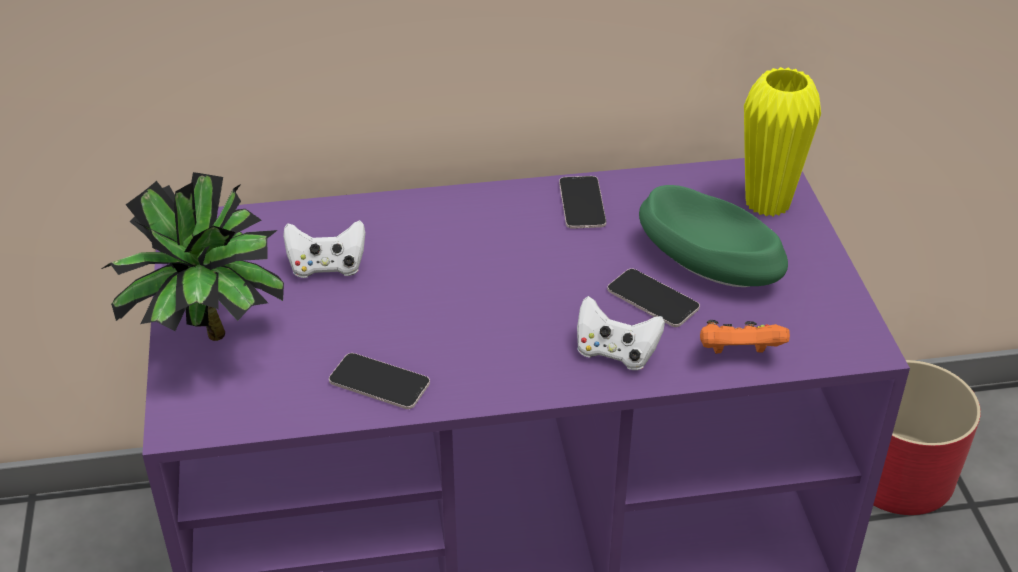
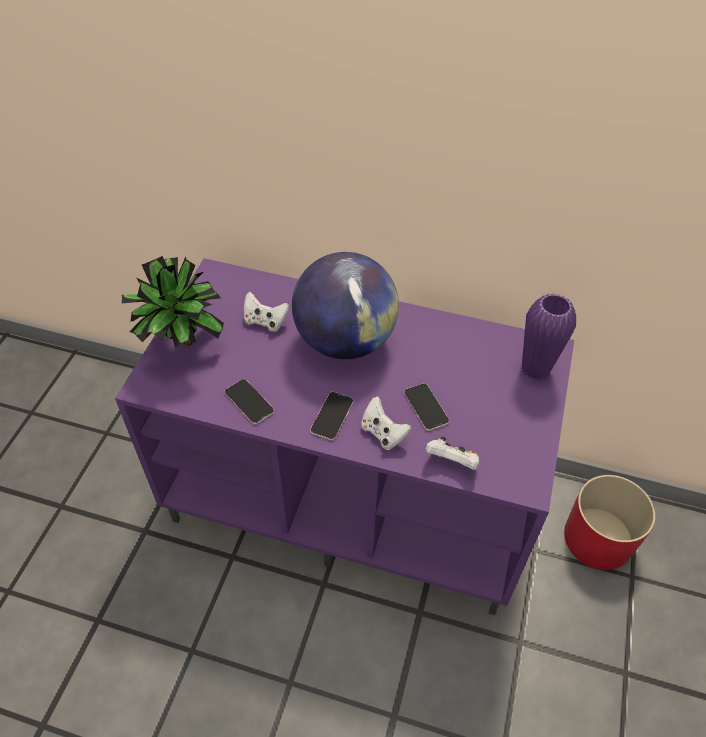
camera: 25 degrees right, 10 degrees up
phone [559,176,606,229] -> phone moved to [310,392,354,440]
green bowl [639,185,788,287] -> none
orange game controller [700,320,790,354] -> white game controller [425,436,479,470]
yellow vase [744,67,821,217] -> purple vase [522,293,576,380]
none -> globe [292,252,399,359]

